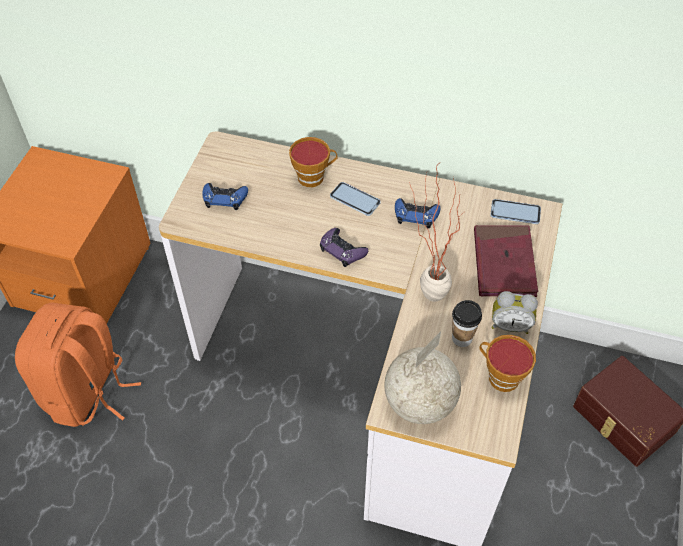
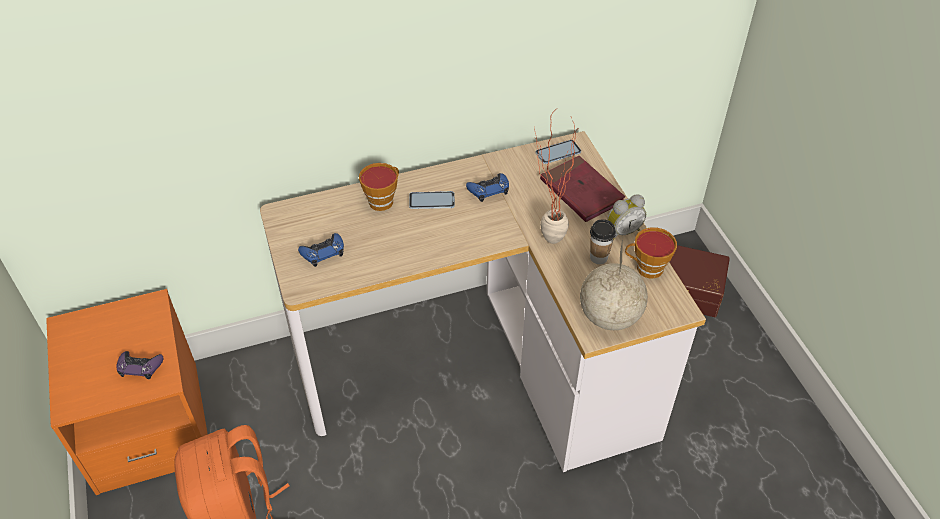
camera: 35 degrees left, 5 degrees down
purple game controller [320,228,368,267] -> purple game controller moved to [116,351,163,379]

